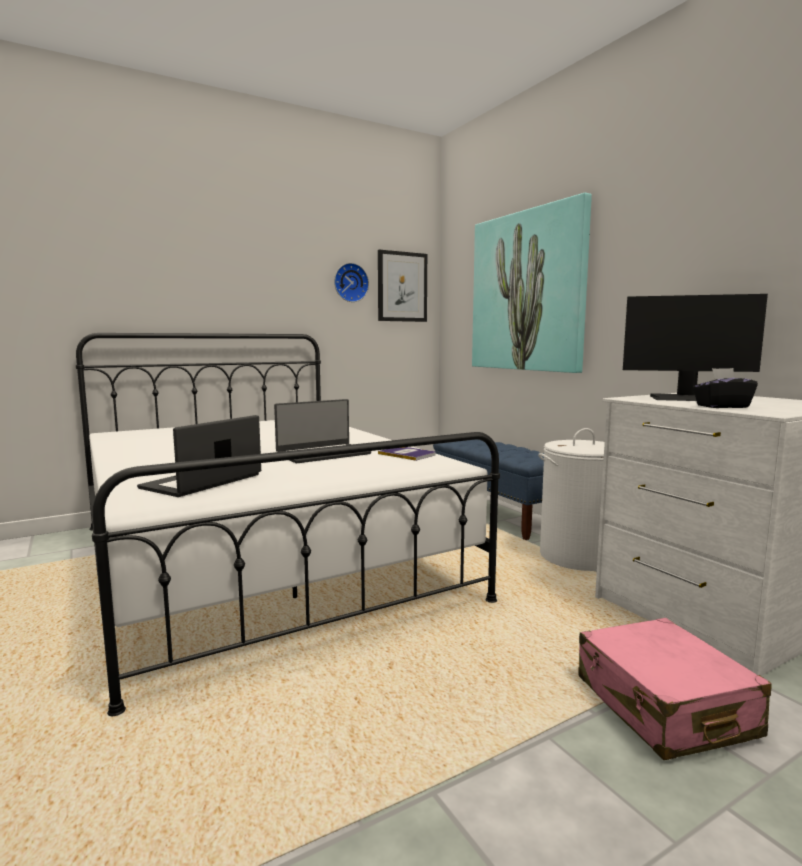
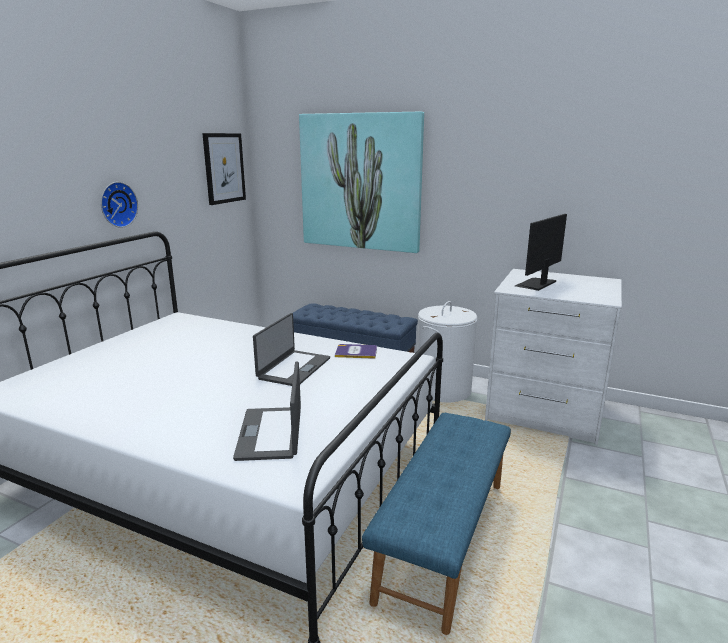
camera: 35 degrees left, 10 degrees up
wall clock [334,263,369,302] -> wall clock moved to [101,182,138,228]
pink suitcase [579,618,771,760] -> none
monitor [623,294,768,401] -> monitor turned 150 degrees clockwise [515,214,567,291]
black tissue box [693,368,758,408] -> none
none -> blue bench [362,413,511,635]

